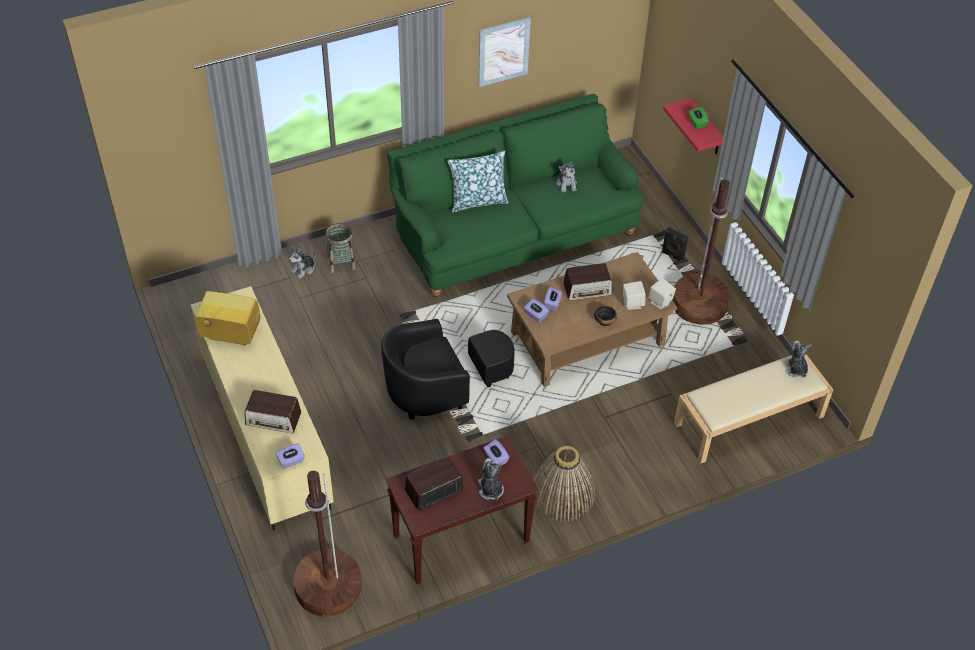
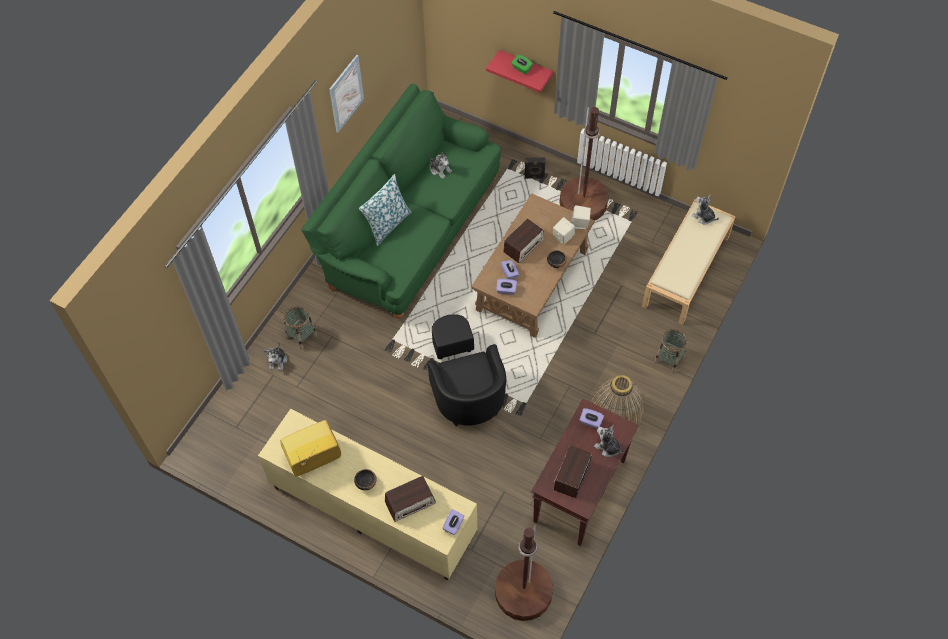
camera: 35 degrees left, 10 degrees up
black armchair [381,319,515,419] -> black armchair turned 45 degrees counterclockwise [427,314,506,426]
none -> bowl [354,469,377,490]
none -> basket [654,329,688,373]

